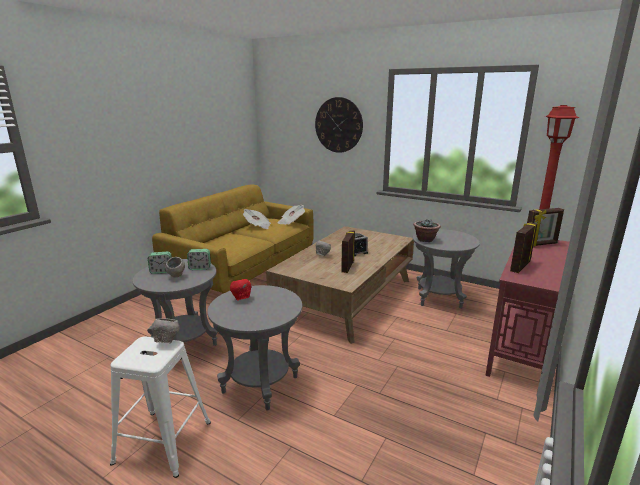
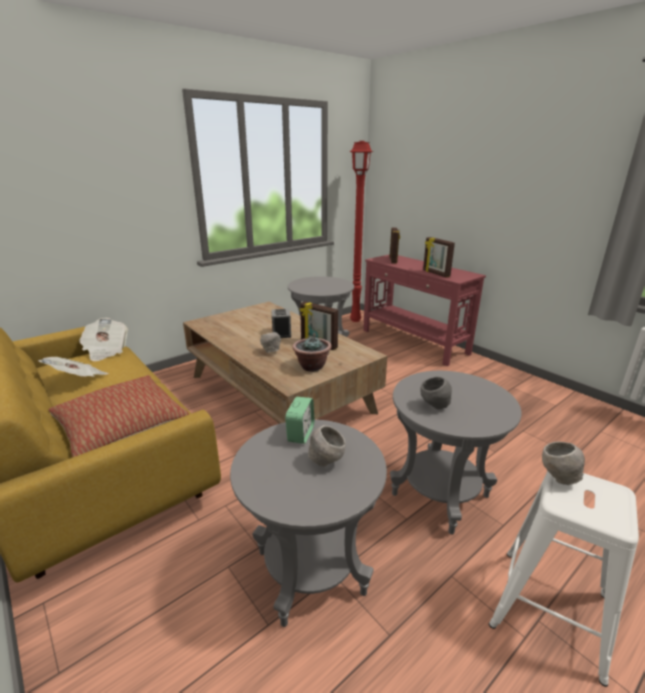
camera: 70 degrees left, 5 degrees up
alarm clock [148,252,172,274] -> none
red bowl [230,279,251,300] -> grey bowl [420,377,452,410]
wall clock [315,97,363,153] -> none
potted plant [413,219,441,242] -> potted plant moved to [292,336,332,372]
none -> pillow [48,375,189,457]

